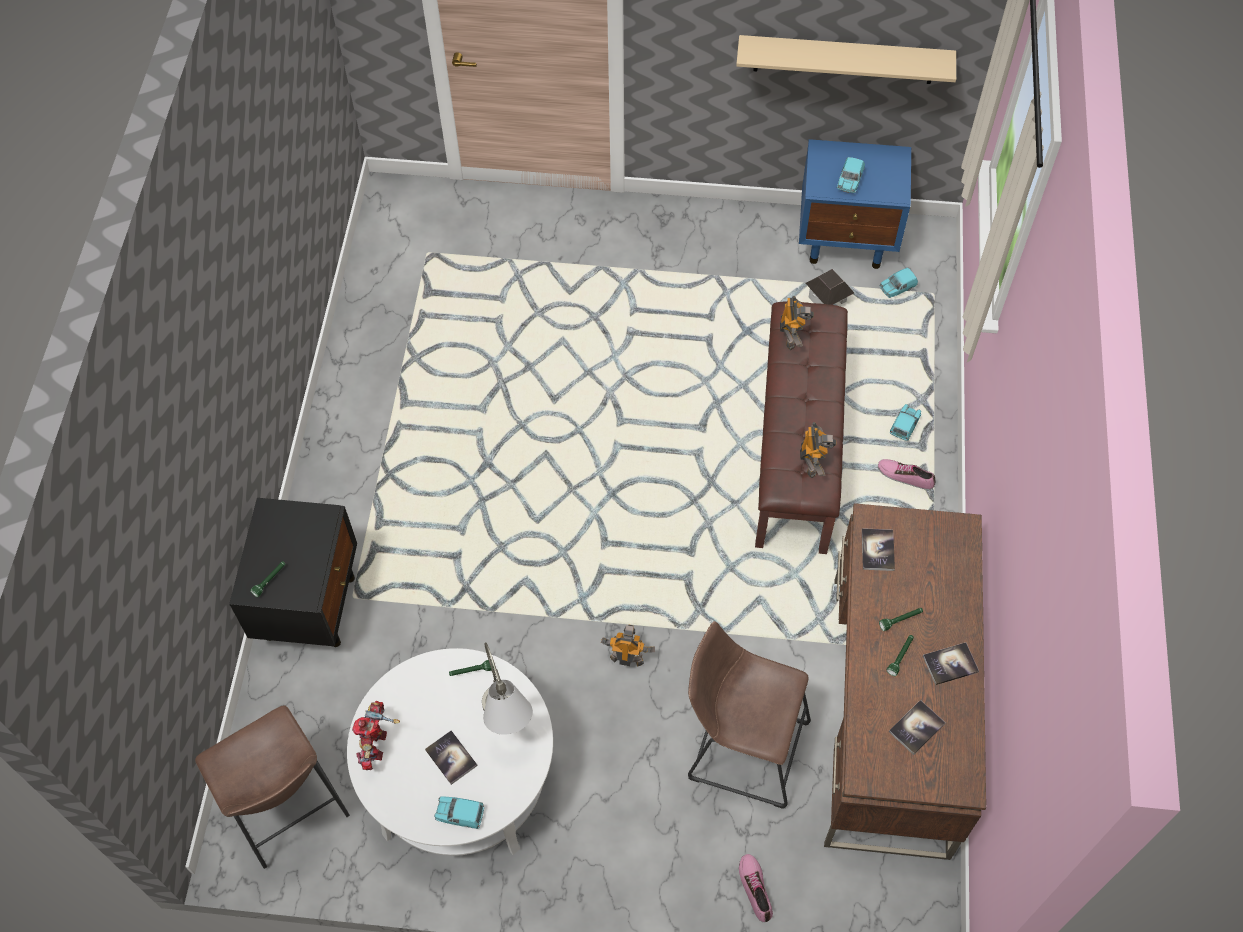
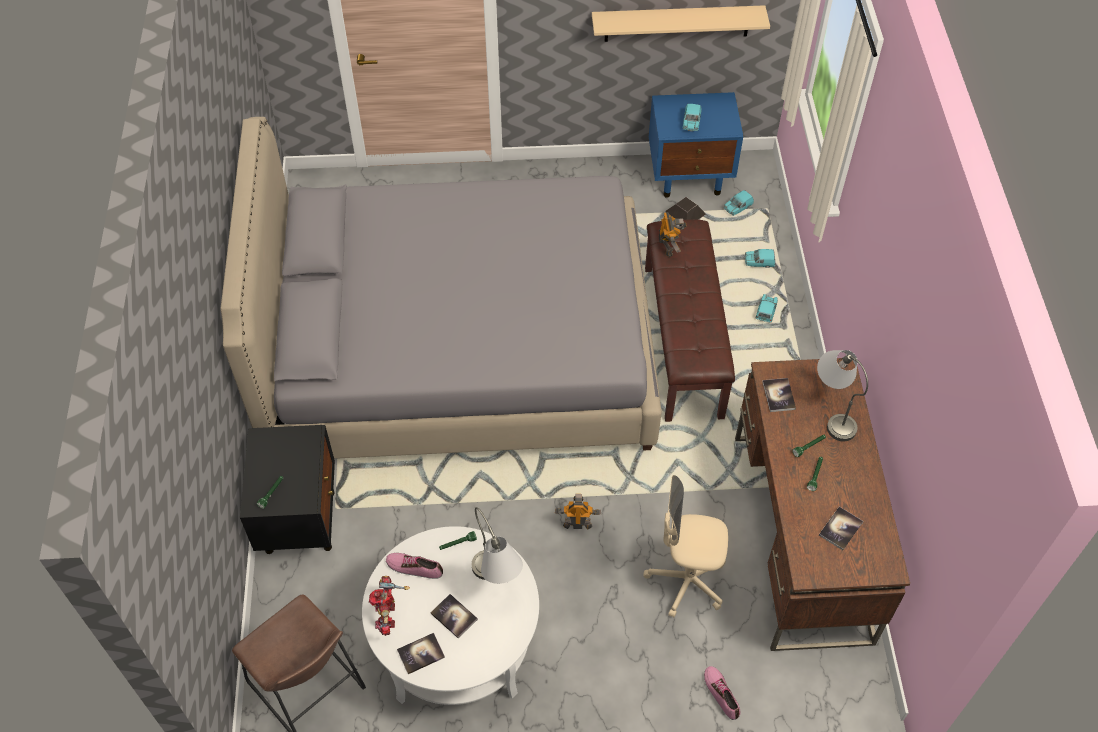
camera: 10 degrees left, 5 degrees down
turquoise toy car [434,797,484,829] -> turquoise toy car moved to [745,249,776,268]
brown stool [688,621,811,809] -> beige office chair [643,475,728,618]
toy robot [800,422,837,478] -> none
shoe [878,459,935,490] -> shoe moved to [386,553,443,579]
book [923,642,979,685] -> book moved to [397,633,445,674]
none -> grey bed [221,117,662,459]
none -> grey table lamp [817,350,868,442]

